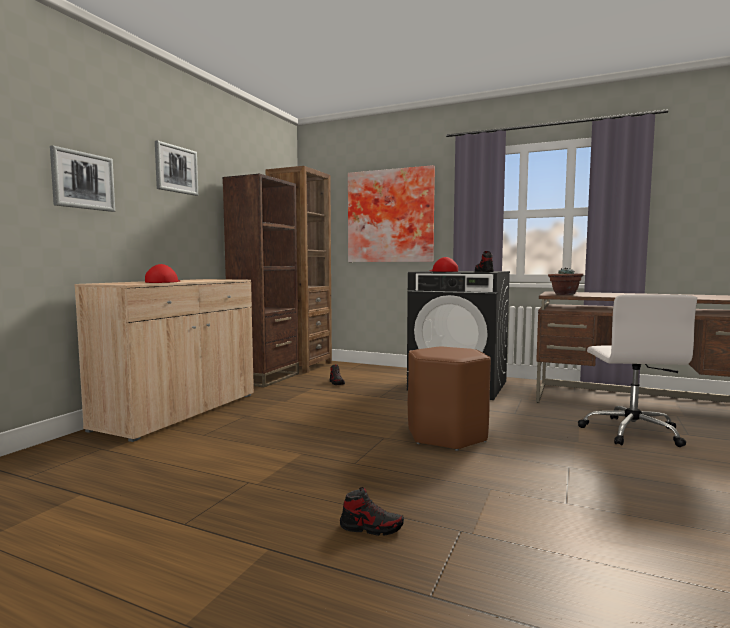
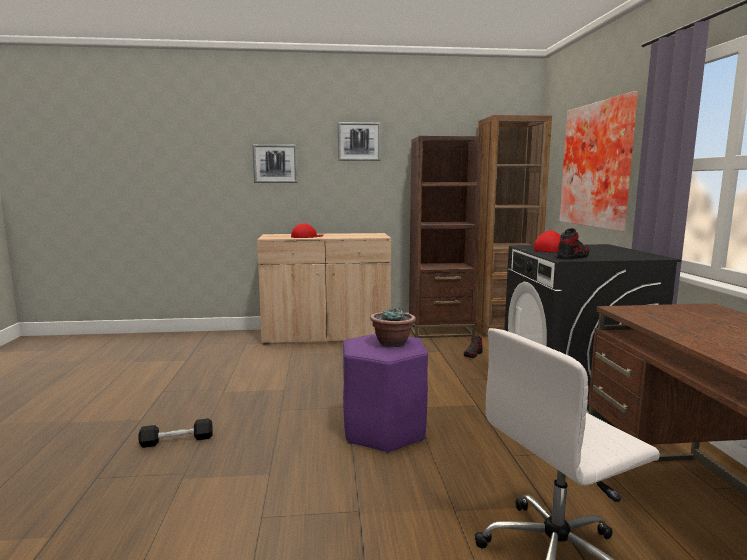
camera: 60 degrees right, 5 degrees up
shoe [340,487,404,536] -> black dumbbell [138,418,213,448]
brown stool [408,347,491,451] -> purple stool [343,334,428,454]
potted plant [548,268,583,295] -> potted plant moved to [370,307,416,347]

